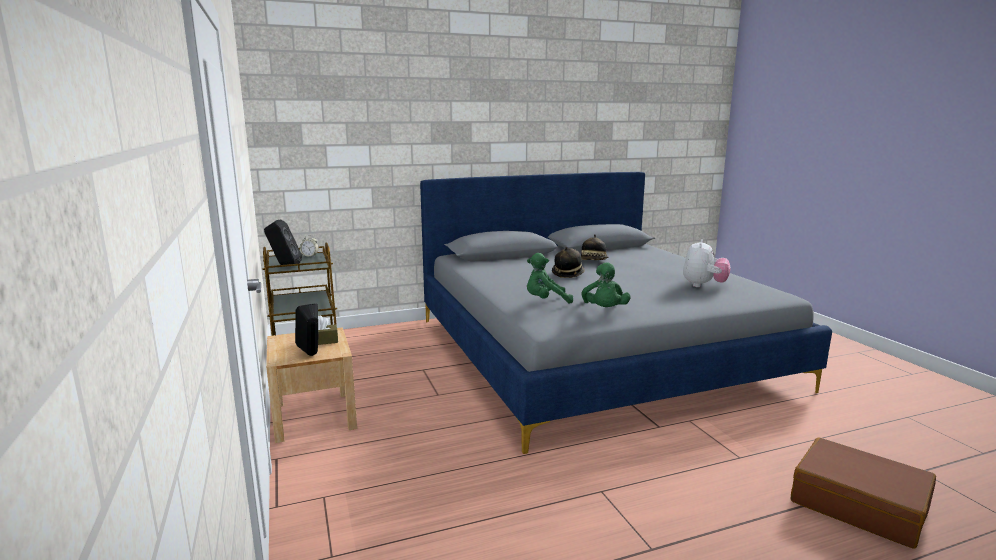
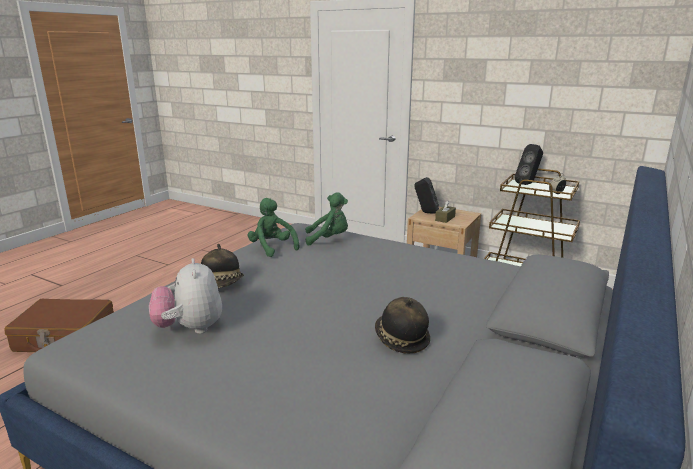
camera: 140 degrees right, 5 degrees up
green plush toy [527,253,573,304] -> green plush toy turned 45 degrees clockwise [305,192,348,246]
hat [552,247,585,278] -> hat moved to [201,244,244,288]

